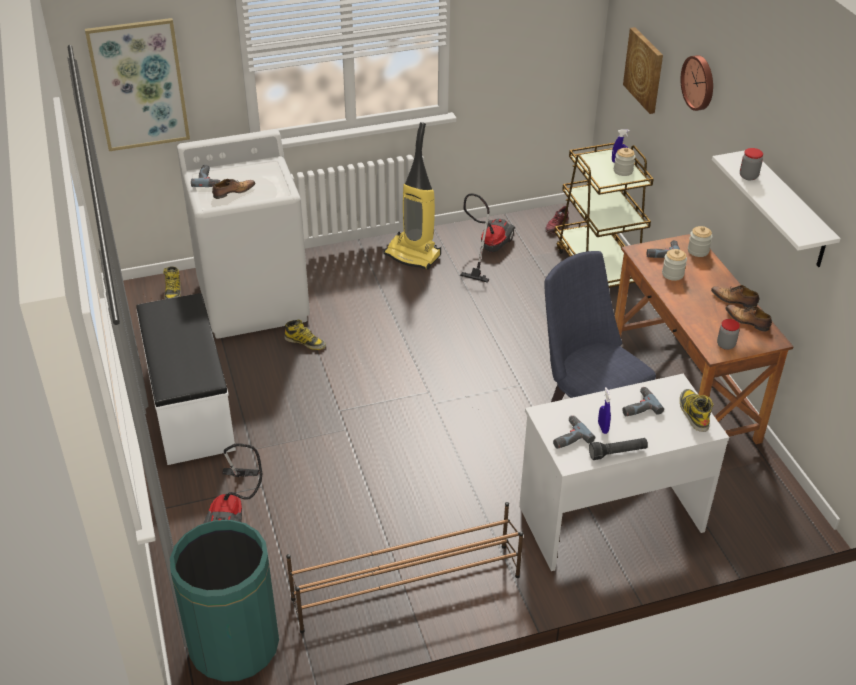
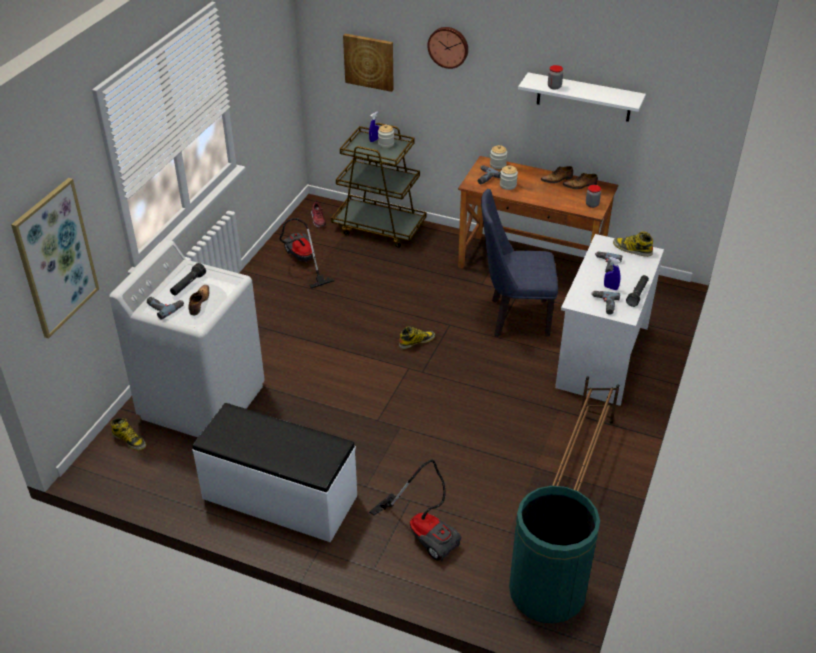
camera: 50 degrees left, 0 degrees up
boot [284,319,326,350] -> boot moved to [399,326,435,349]
vacuum cleaner [384,122,441,270] -> none
none -> black flashlight [170,263,206,295]

